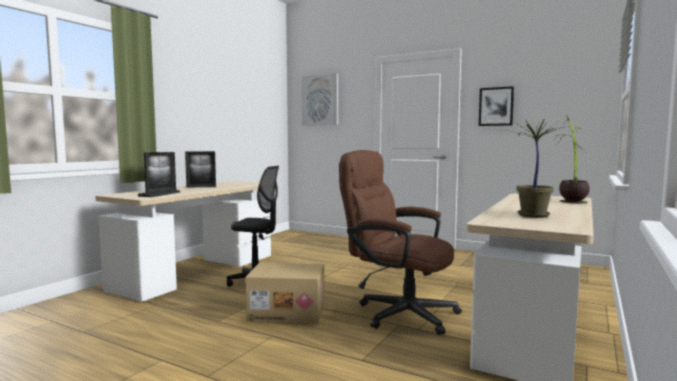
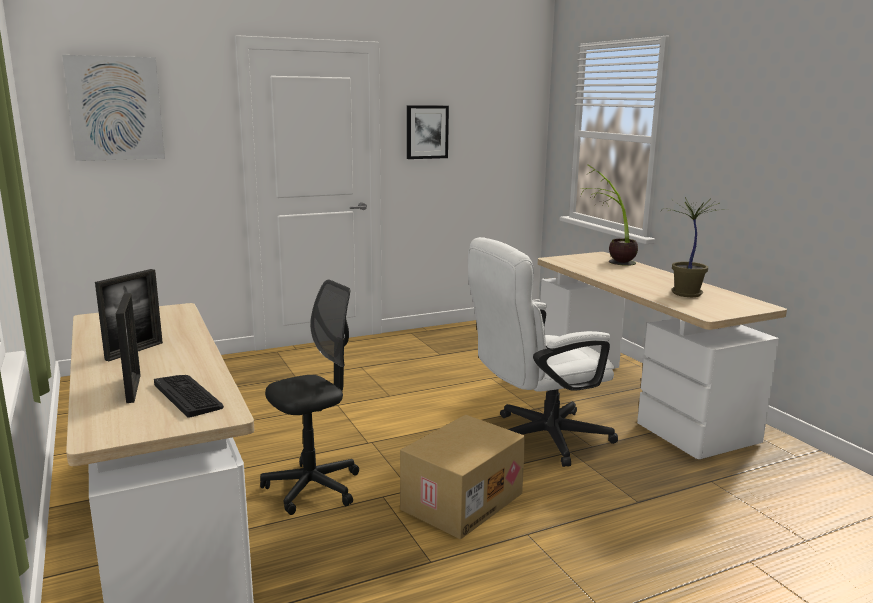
camera: 55 degrees left, 10 degrees up
brown office chair [339,150,462,335] -> white office chair [468,237,618,467]

